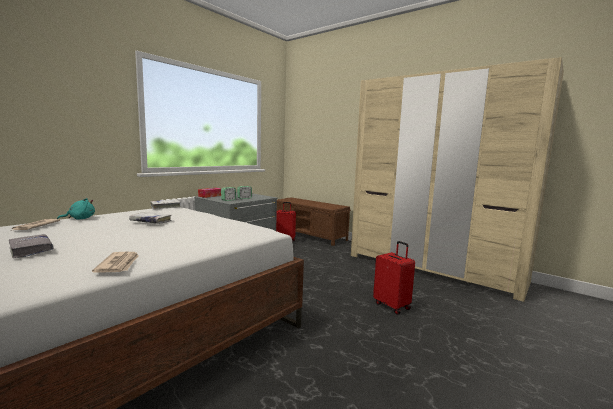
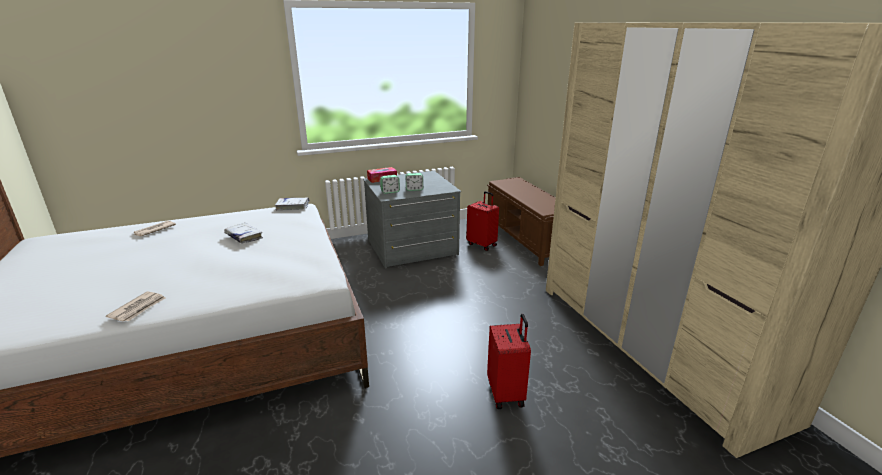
camera: 30 degrees right, 15 degrees up
grey book [9,234,53,258] -> none
turquoise plush toy [57,198,95,219] -> none

